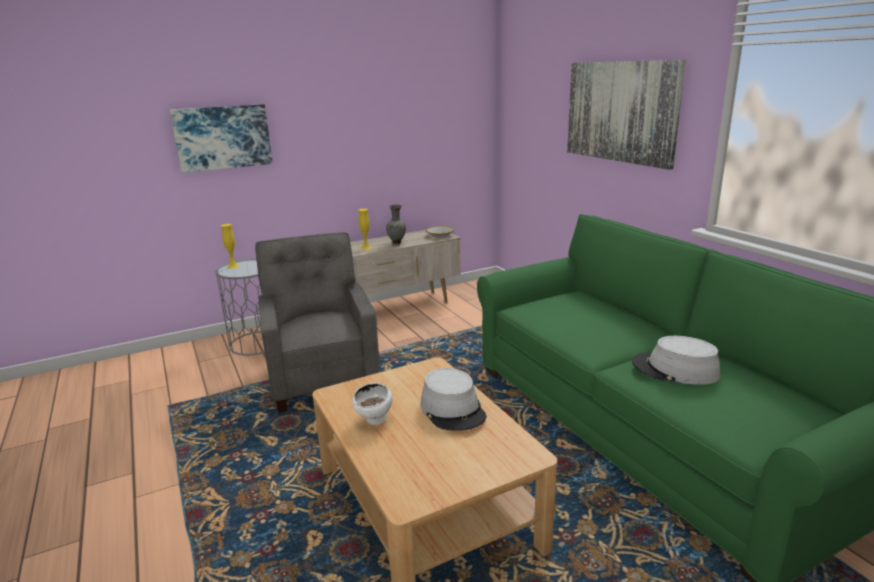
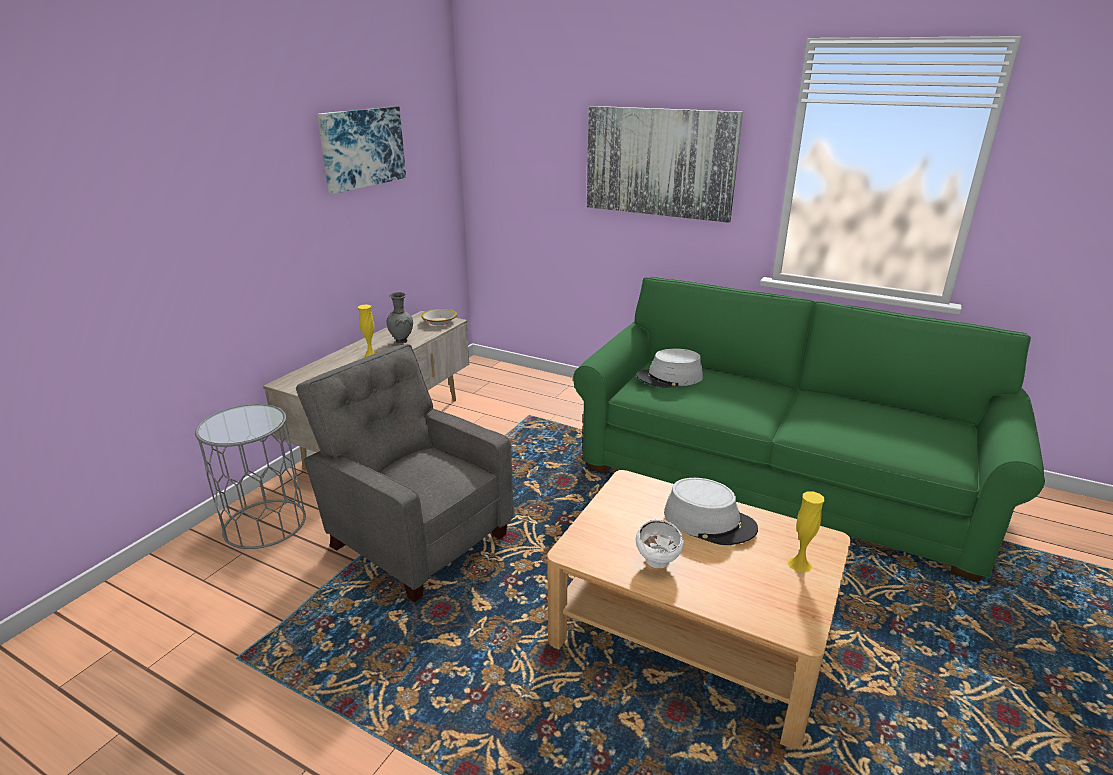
camera: 35 degrees left, 5 degrees up
picture [169,104,273,173] -> picture moved to [317,106,406,194]
yellow vase [221,224,240,269] -> yellow vase moved to [787,491,824,573]
grey hat [632,336,720,385] -> grey hat moved to [636,348,703,388]

